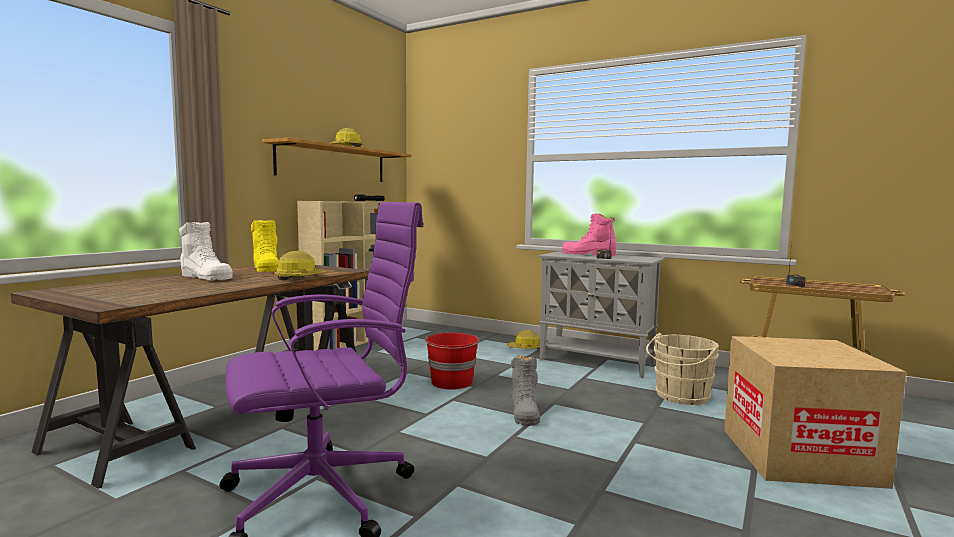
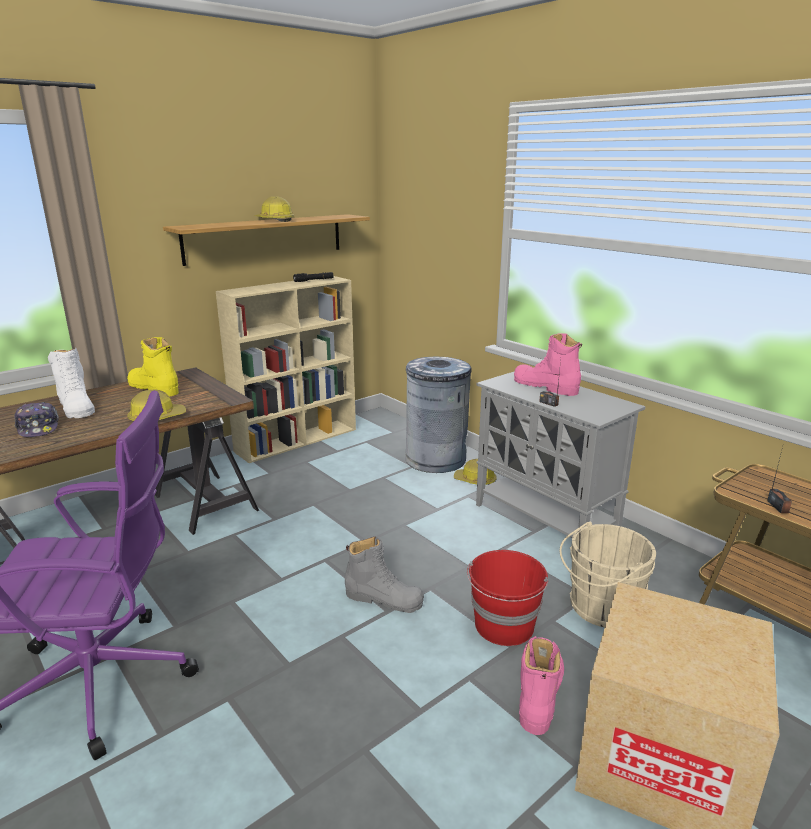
camera: 20 degrees right, 15 degrees up
yellow boot [251,220,279,272] -> yellow boot turned 135 degrees clockwise [127,337,179,397]
red bucket [425,333,480,390] -> red bucket moved to [467,550,549,646]
grey boot [511,356,540,426] -> grey boot turned 90 degrees counterclockwise [345,536,424,613]
none -> cap [14,402,59,437]
none -> grey trash can [405,357,471,473]
none -> pink boot [519,636,564,735]

